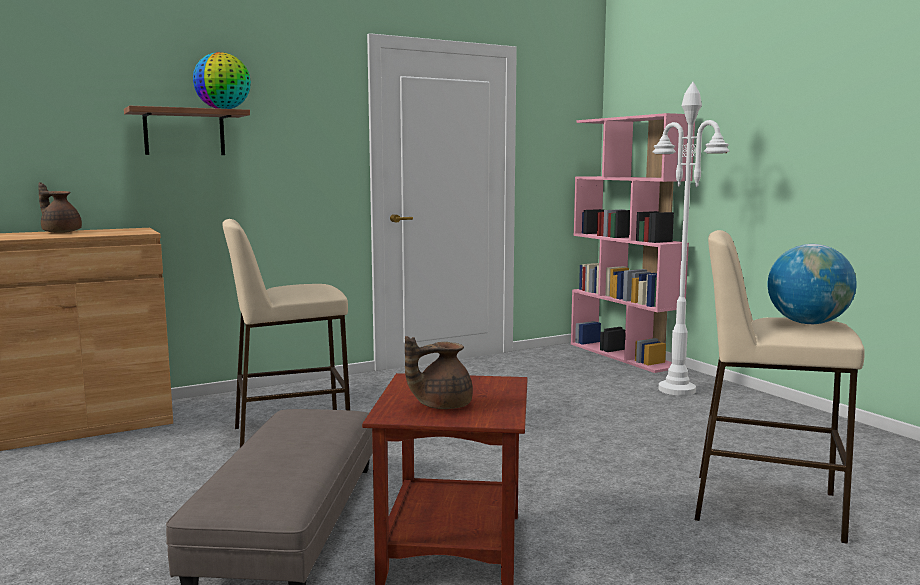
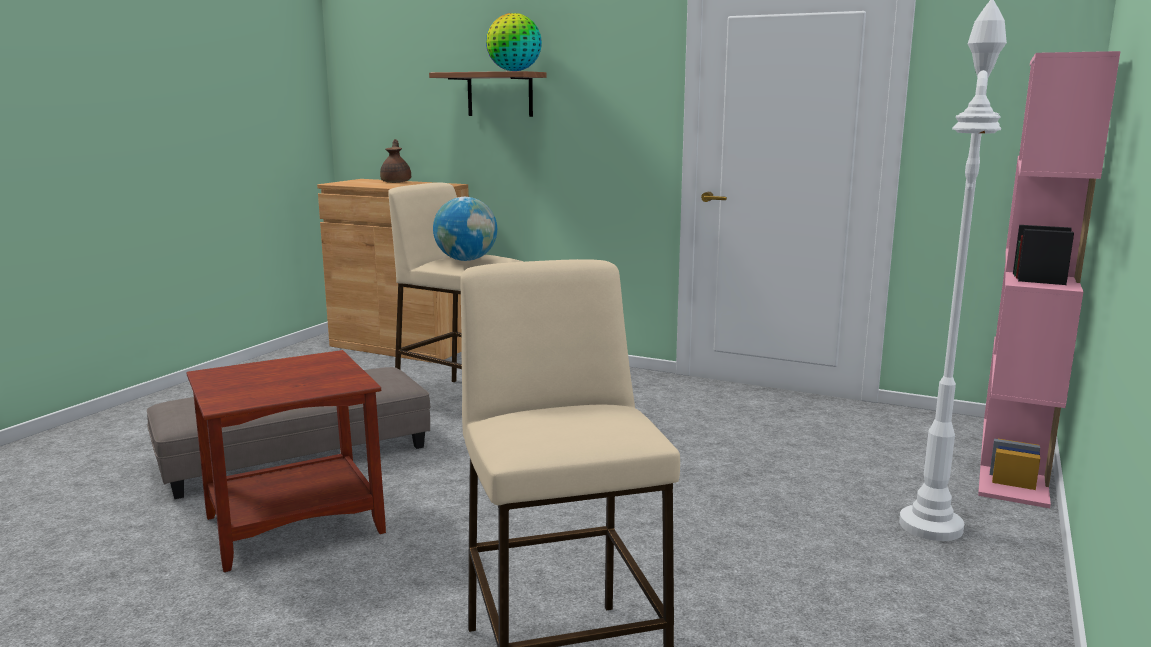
camera: 55 degrees right, 5 degrees up
brown teapot [405,336,473,409] -> none
globe [768,244,857,324] -> globe moved to [433,197,497,261]

